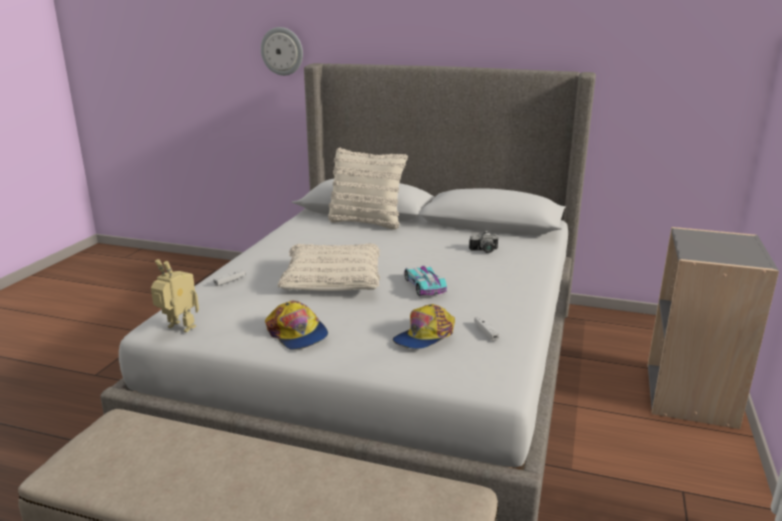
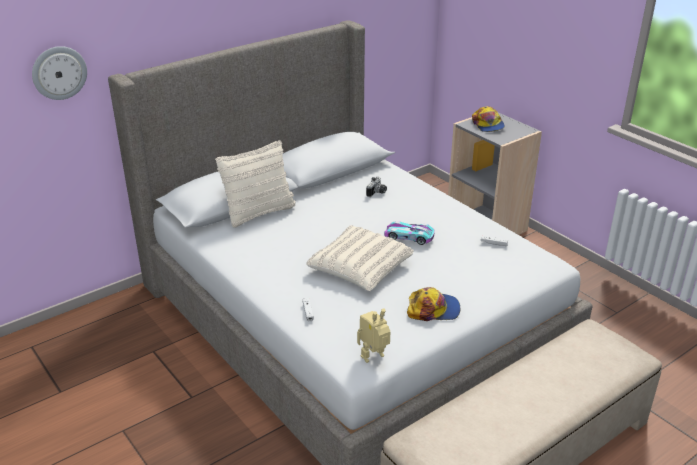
camera: 55 degrees left, 10 degrees up
cap [393,304,455,349] -> cap moved to [472,106,505,132]

